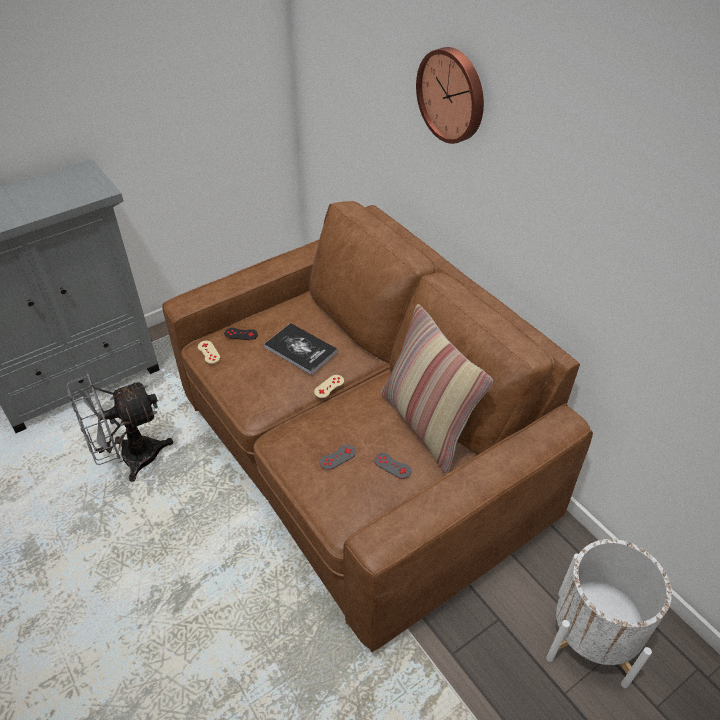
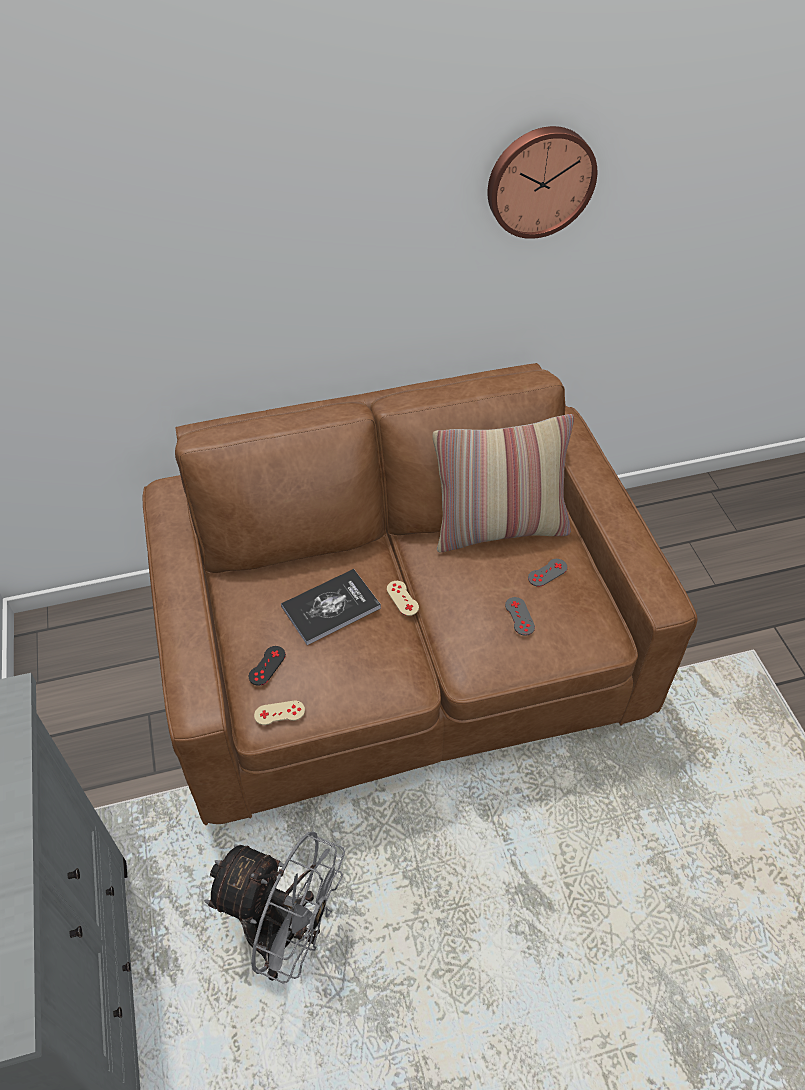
camera: 70 degrees left, 5 degrees up
grey fan [66,374,173,482] -> grey fan turned 60 degrees counterclockwise [204,832,345,984]
wall clock [416,47,484,144] -> wall clock moved to [487,126,597,239]
white planter [546,539,672,688] -> none

